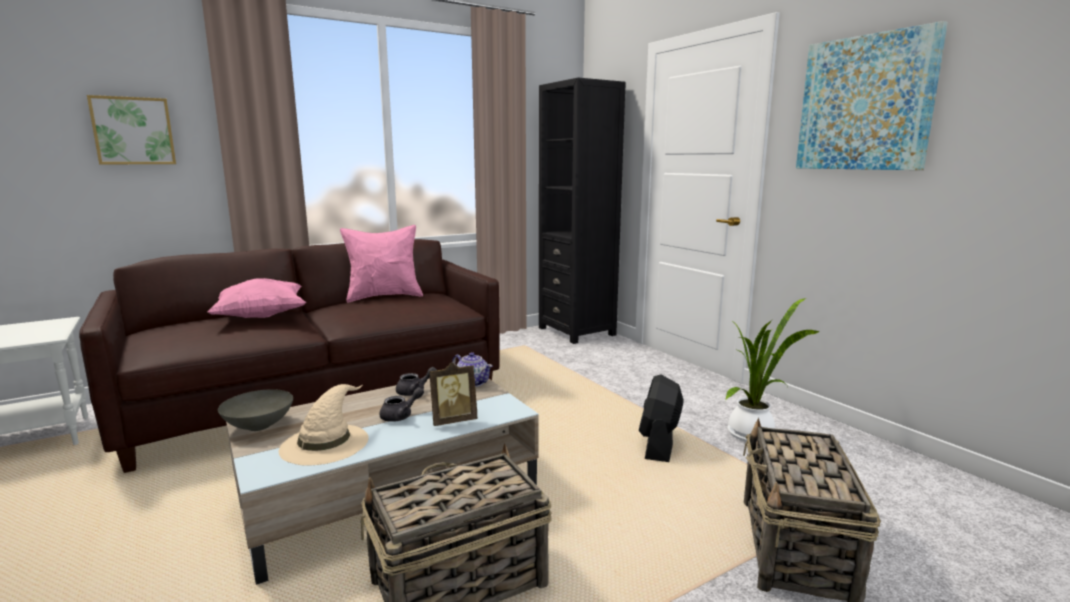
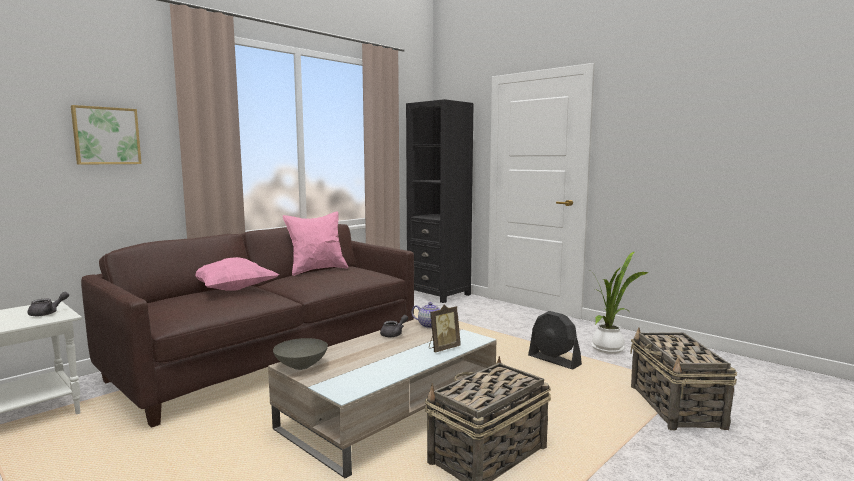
camera: 15 degrees left, 5 degrees down
beige hat [278,384,368,466] -> none
grey teapot [380,387,424,422] -> grey teapot moved to [28,292,69,316]
black fan [639,374,684,462] -> black fan turned 45 degrees counterclockwise [528,311,582,370]
picture [796,21,948,170] -> none

